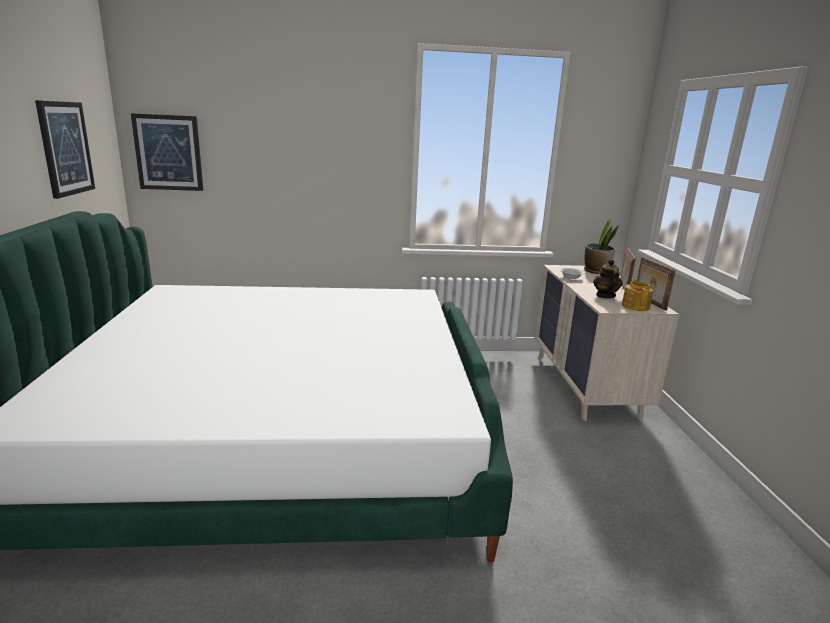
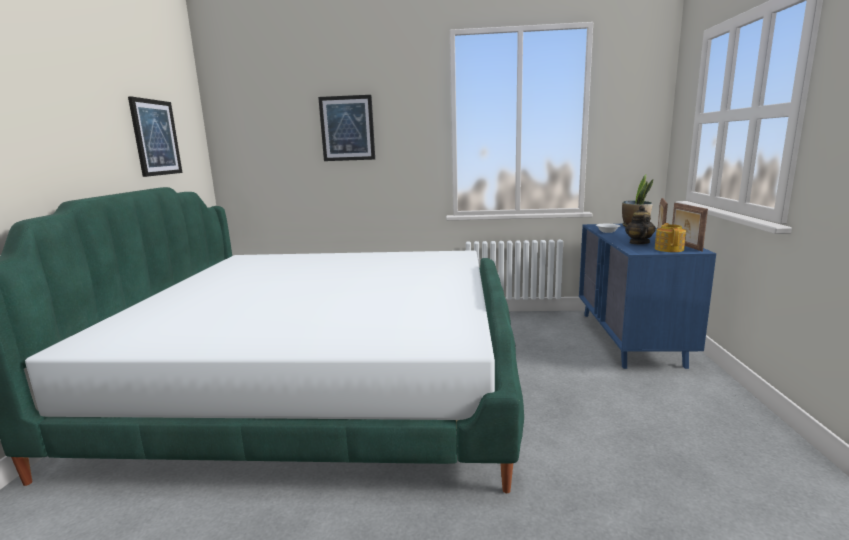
camera: 10 degrees right, 5 degrees down
picture [131,113,203,191] -> picture moved to [318,95,375,161]
beige dresser [534,265,679,421] -> blue dresser [579,224,716,369]

